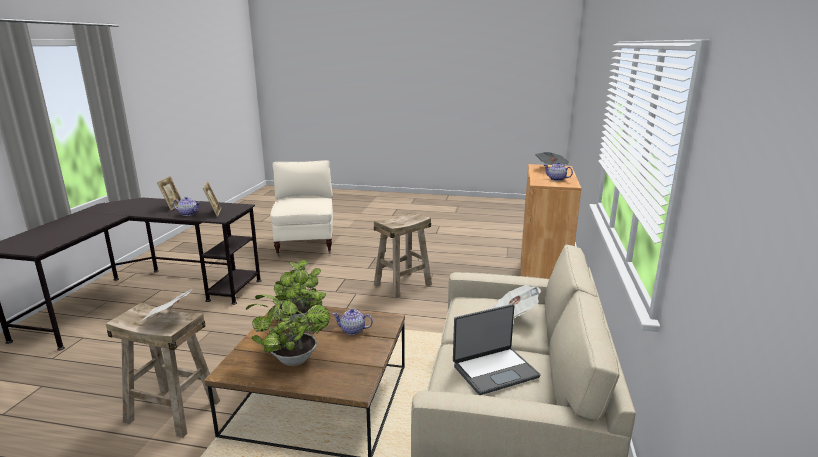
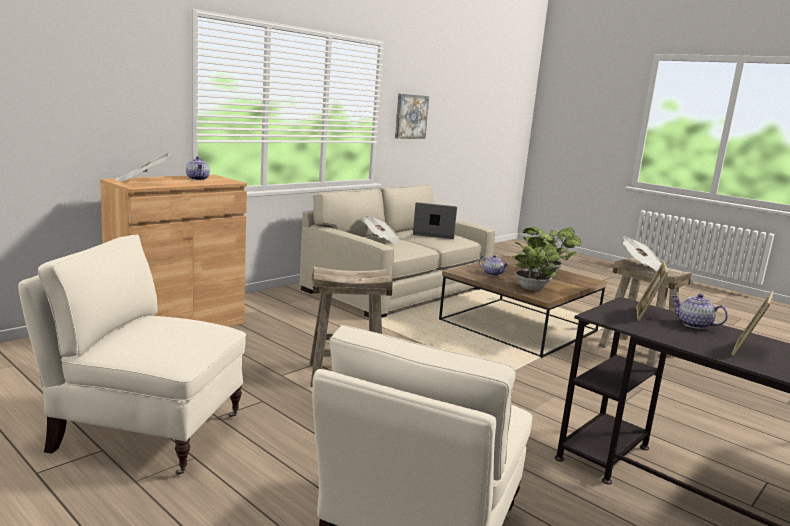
camera: 150 degrees left, 5 degrees down
none -> beige armchair [18,235,246,475]
none -> picture [395,94,429,139]

